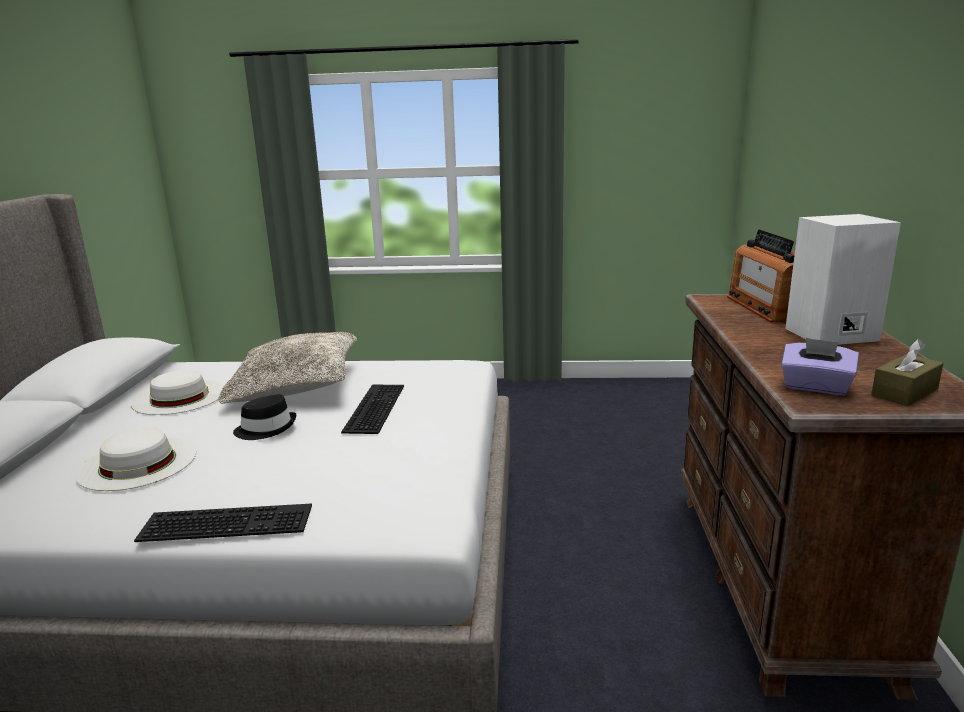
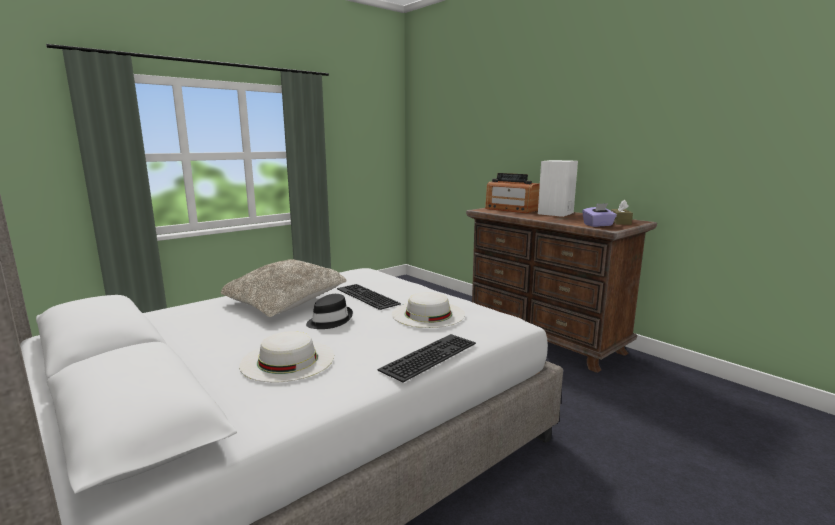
camera: 45 degrees left, 5 degrees down
white hat [131,370,224,415] -> white hat moved to [392,292,465,328]

